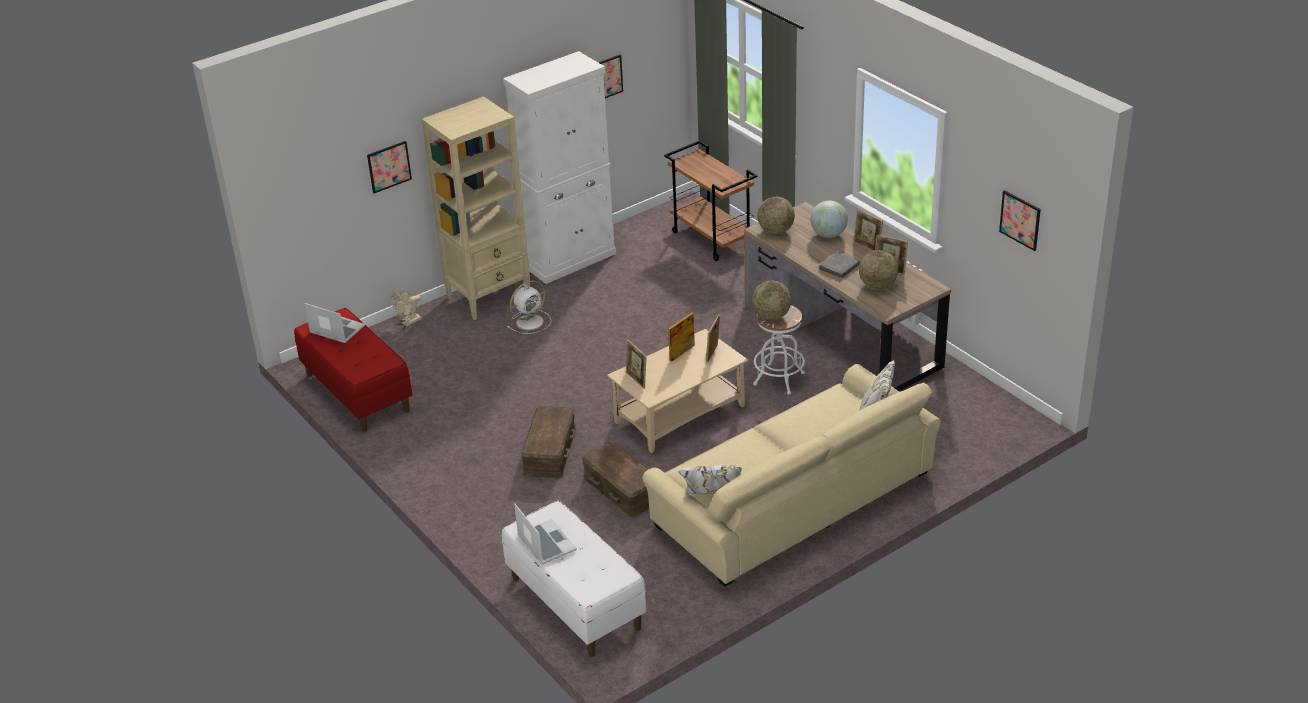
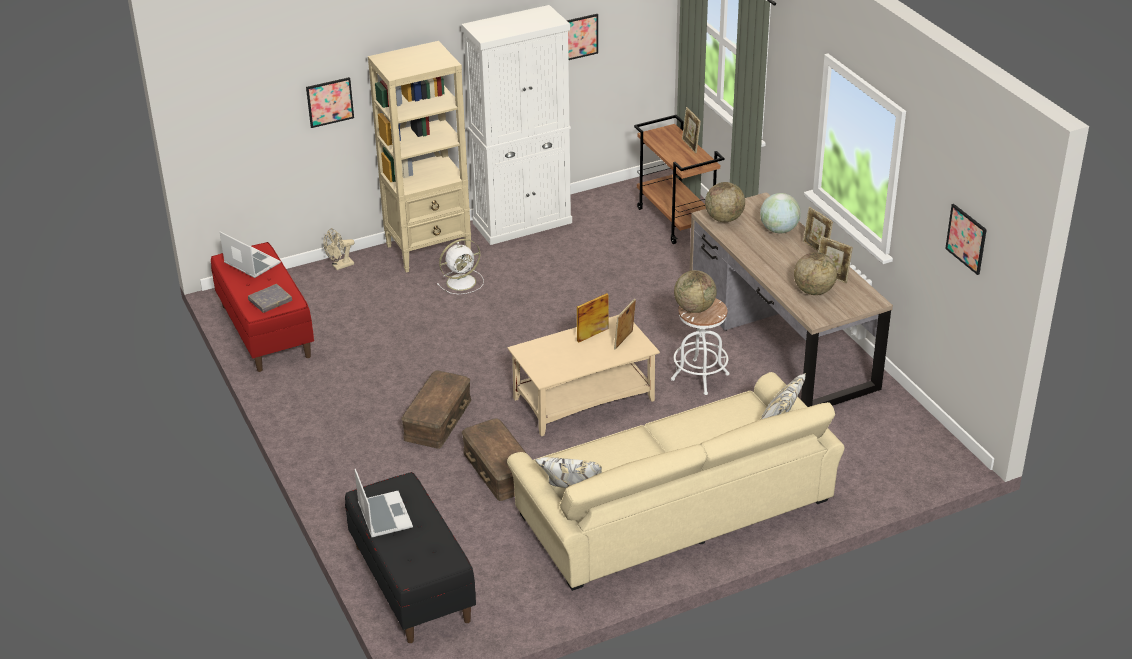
camera: 10 degrees right, 0 degrees up
white bench [502,501,646,657] -> black bench [345,472,476,643]
picture frame [626,340,647,389] -> picture frame moved to [682,107,701,153]
grey book [819,252,860,278] -> grey book moved to [248,284,292,313]

